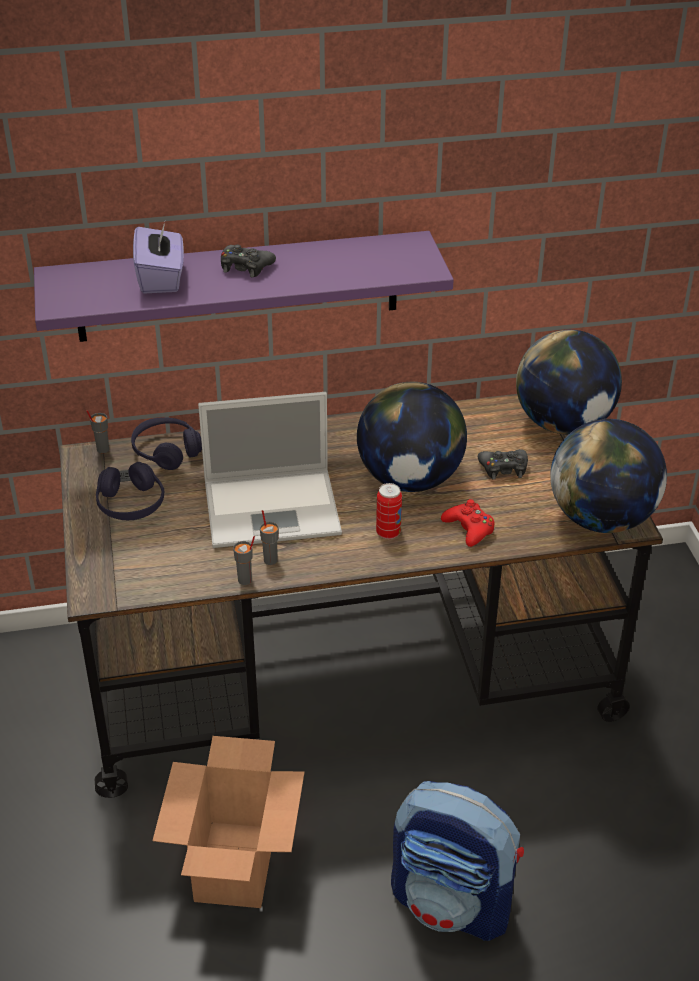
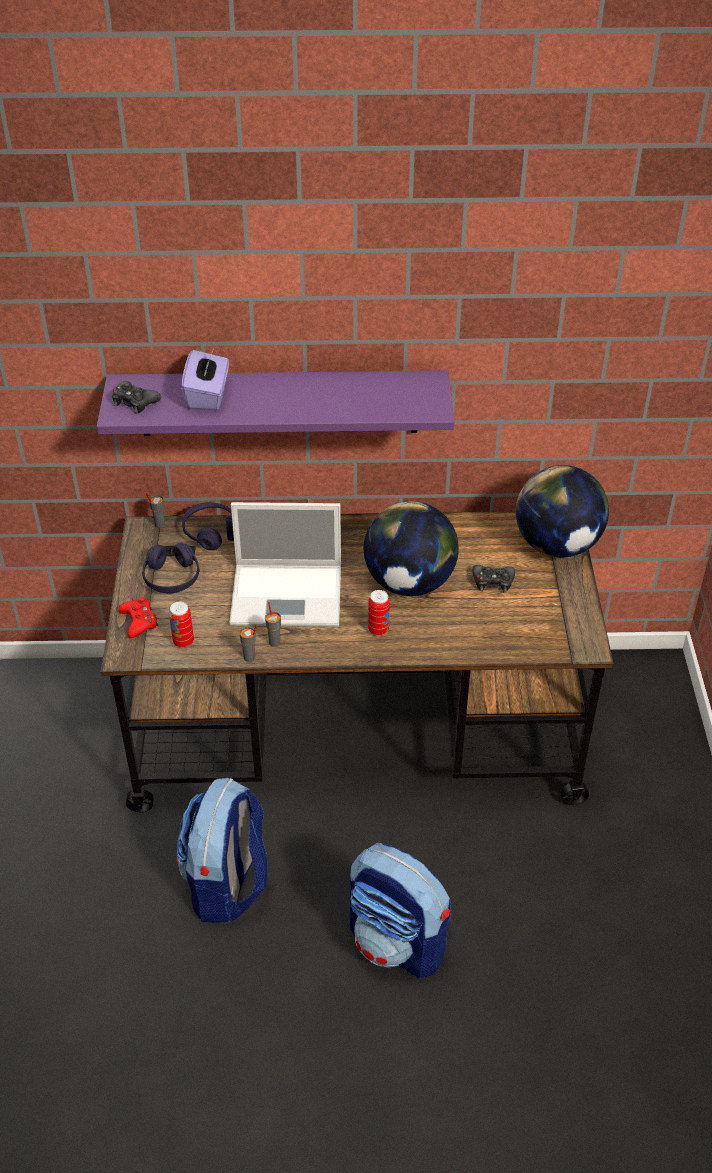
camera: 10 degrees right, 5 degrees up
cardboard box [152,736,305,908] -> backpack [177,778,268,923]
black game controller [221,245,276,277] -> black game controller moved to [112,381,162,414]
red game controller [441,499,495,547] -> red game controller moved to [118,597,158,638]
globe [550,419,667,533] -> none
none -> can [169,602,194,648]

